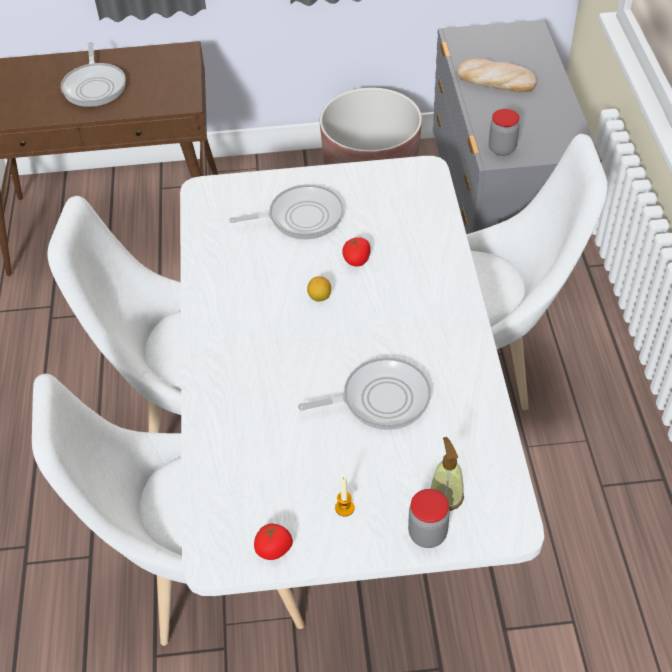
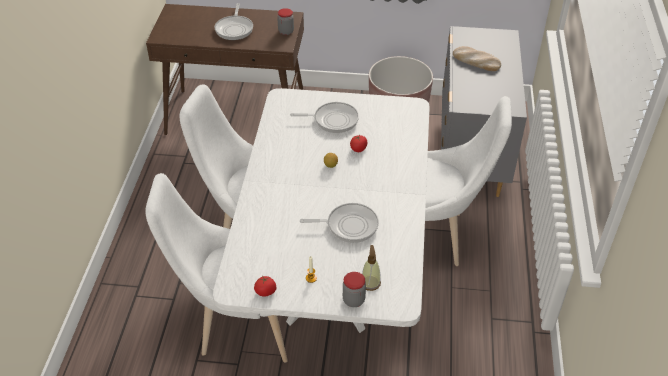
camera: 10 degrees right, 5 degrees down
jar [489,109,520,156] -> jar moved to [277,8,294,35]

